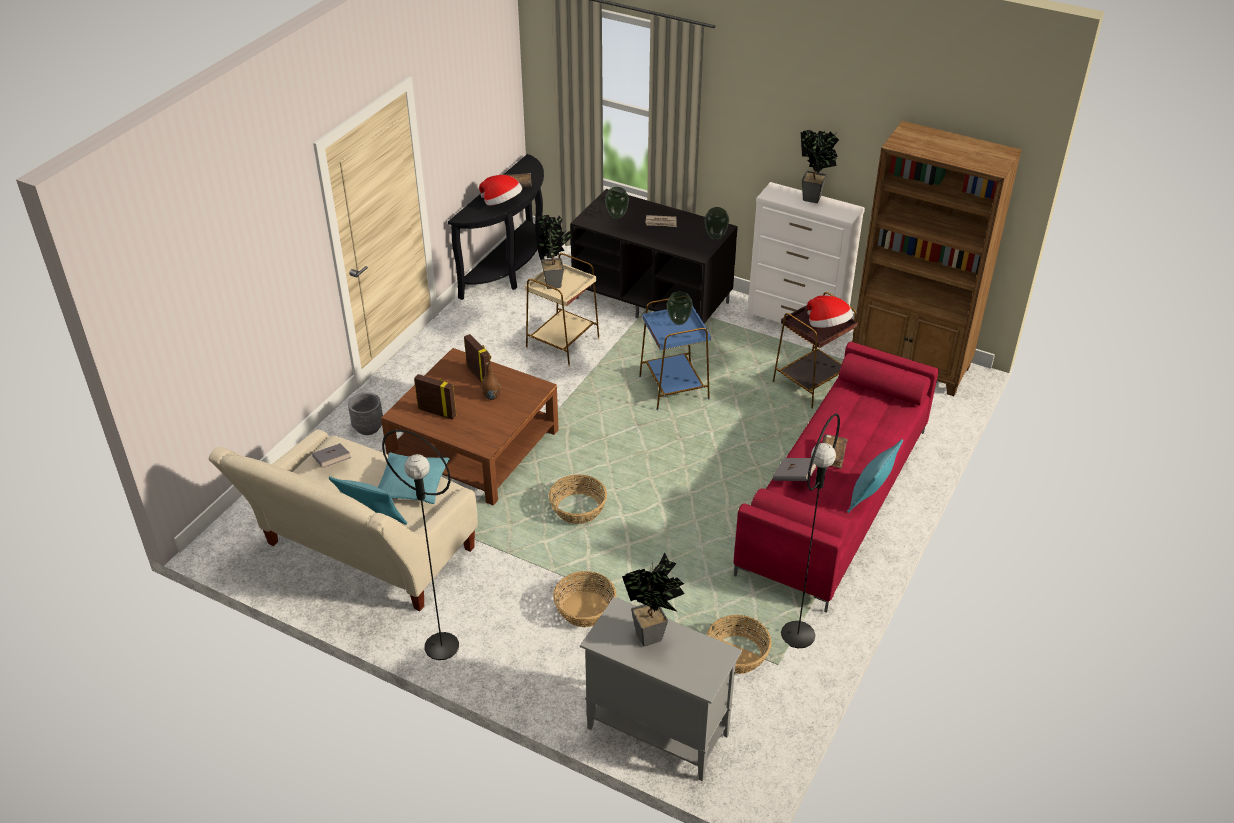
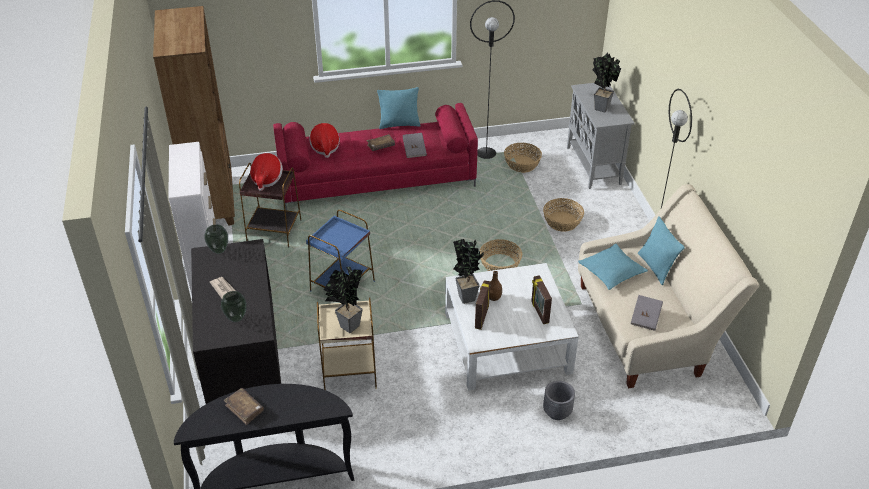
camera: 130 degrees left, 0 degrees up
brown coffee table [381,348,559,506] -> white coffee table [445,263,579,390]
hat [479,175,522,206] -> hat moved to [309,123,340,158]
vase [667,291,693,325] -> none
potted plant [801,130,839,203] -> potted plant moved to [453,239,484,304]

